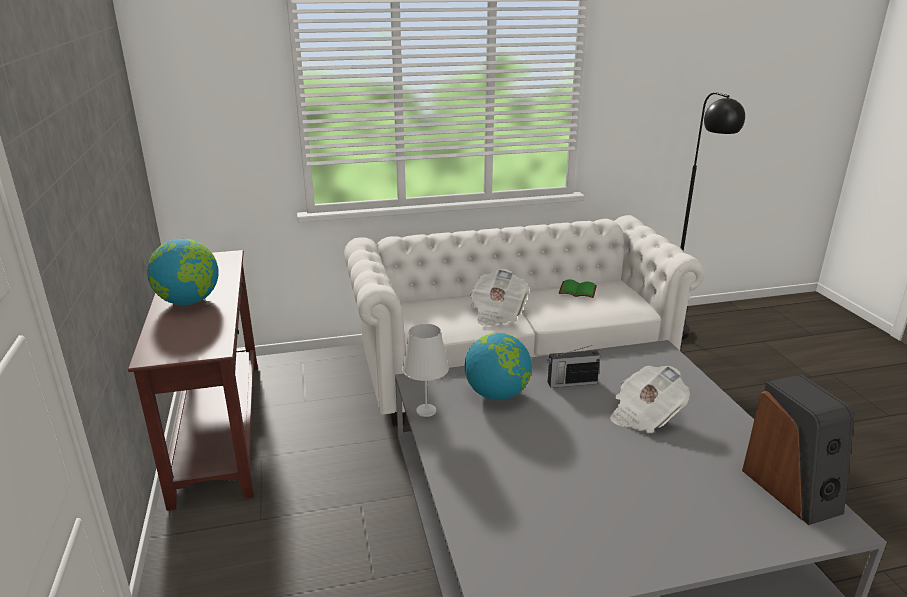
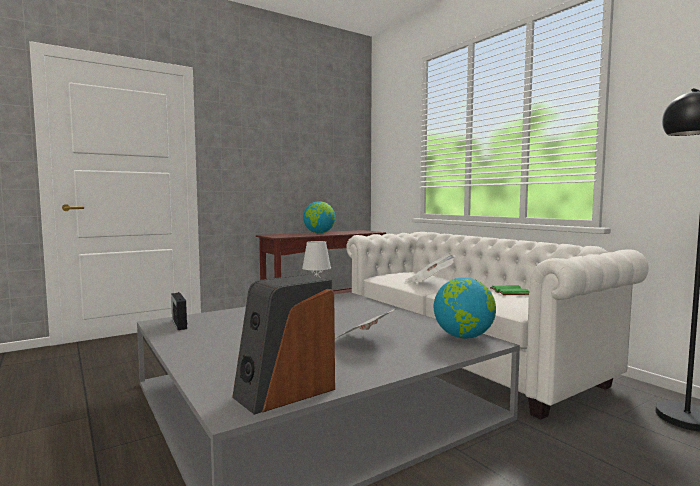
camera: 70 degrees right, 20 degrees down
globe [465,333,532,400] -> globe moved to [434,277,496,339]
radio [548,345,600,388] -> radio moved to [171,292,187,330]

